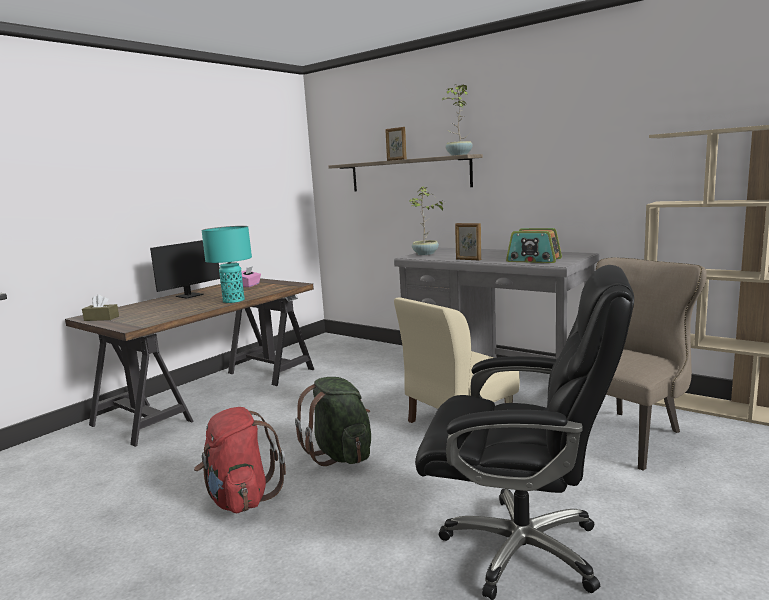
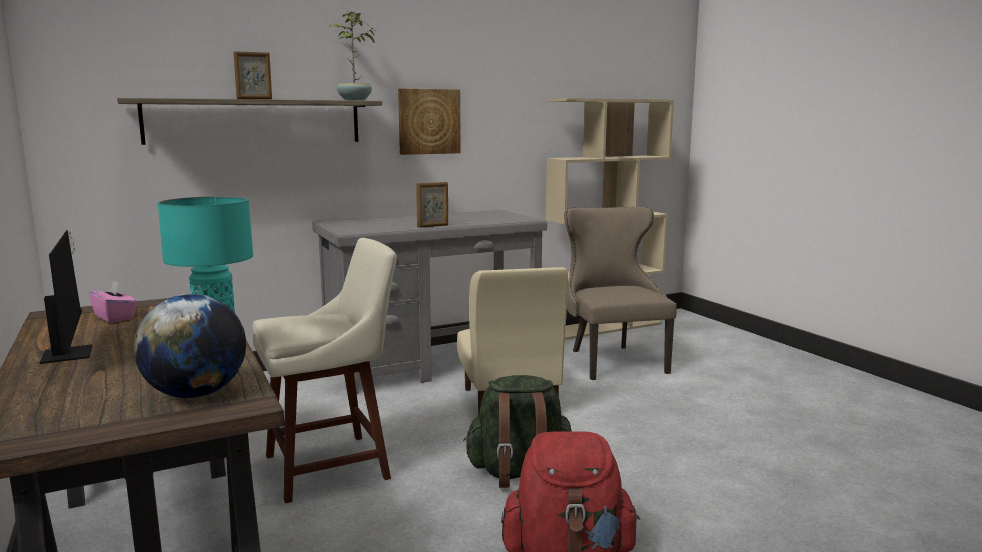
camera: 65 degrees left, 0 degrees up
brown tissue box [82,294,119,321] -> none
potted plant [409,187,444,255] -> none
black office chair [415,265,634,600] -> none
radio [506,228,562,263] -> none
none -> globe [133,294,246,398]
none -> beige stool [252,238,397,503]
none -> picture [398,88,461,155]

